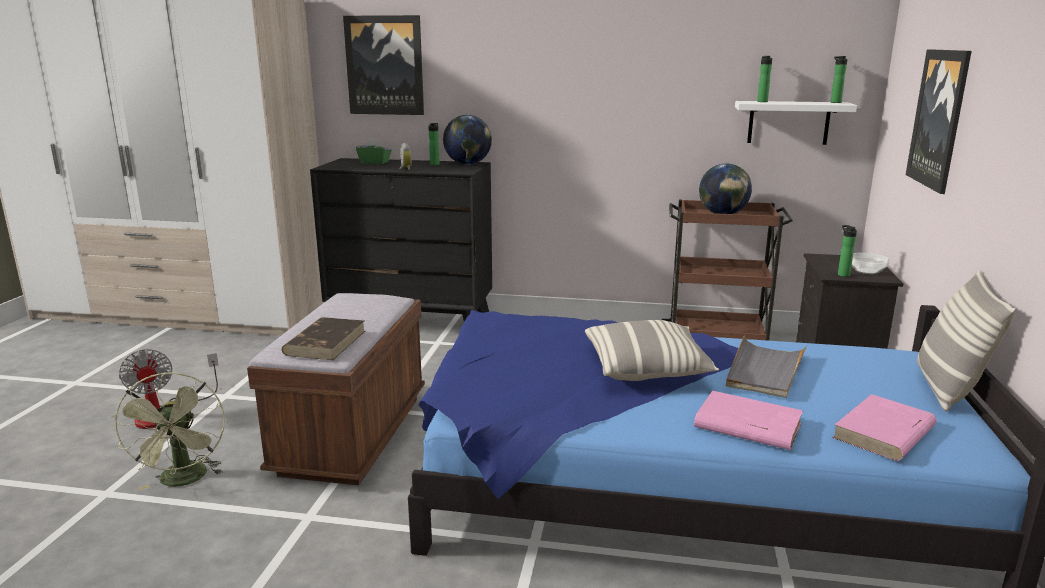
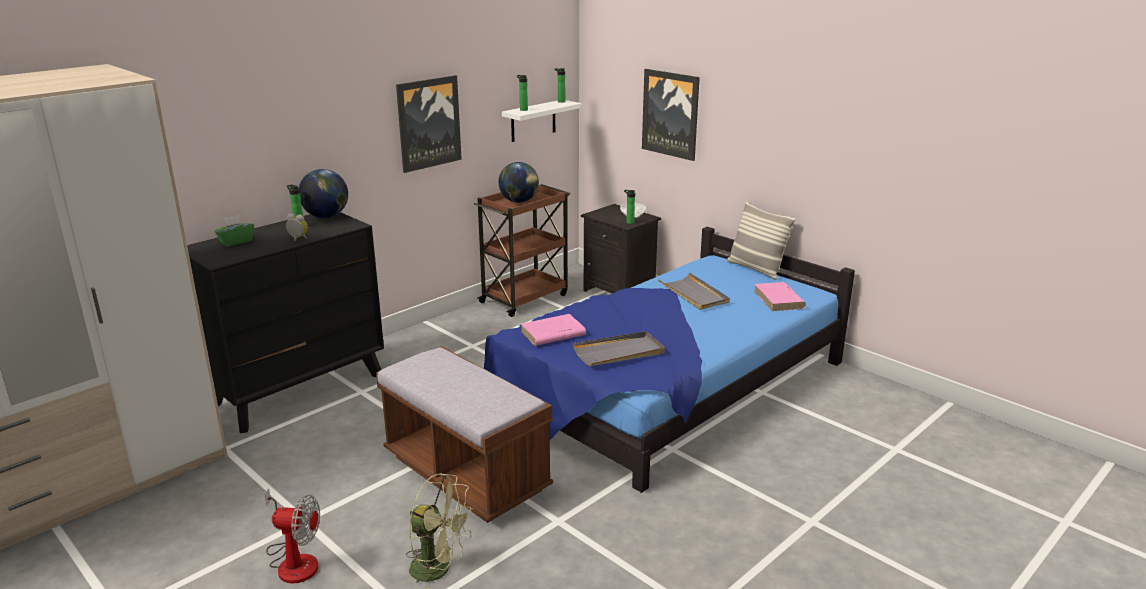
camera: 55 degrees left, 5 degrees up
brown book [282,317,365,360] -> none
picture [343,15,424,115] -> picture moved to [396,75,462,173]
pillow [585,320,719,381] -> none
pink book [694,391,803,450] -> pink book moved to [521,314,586,346]
none -> grey tray [573,331,665,366]

